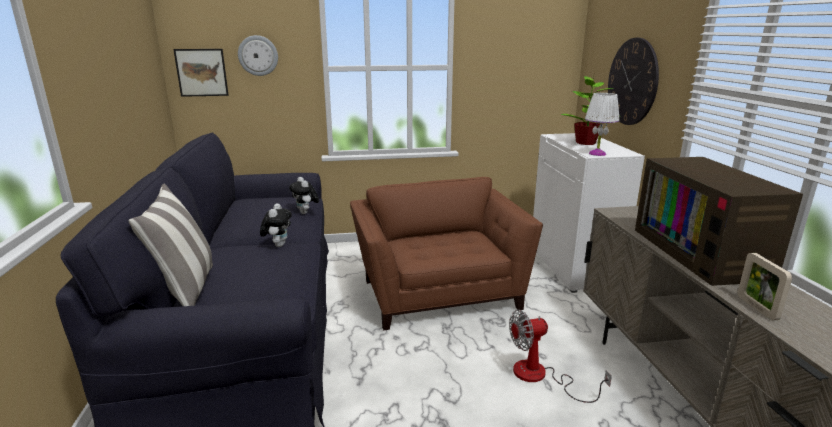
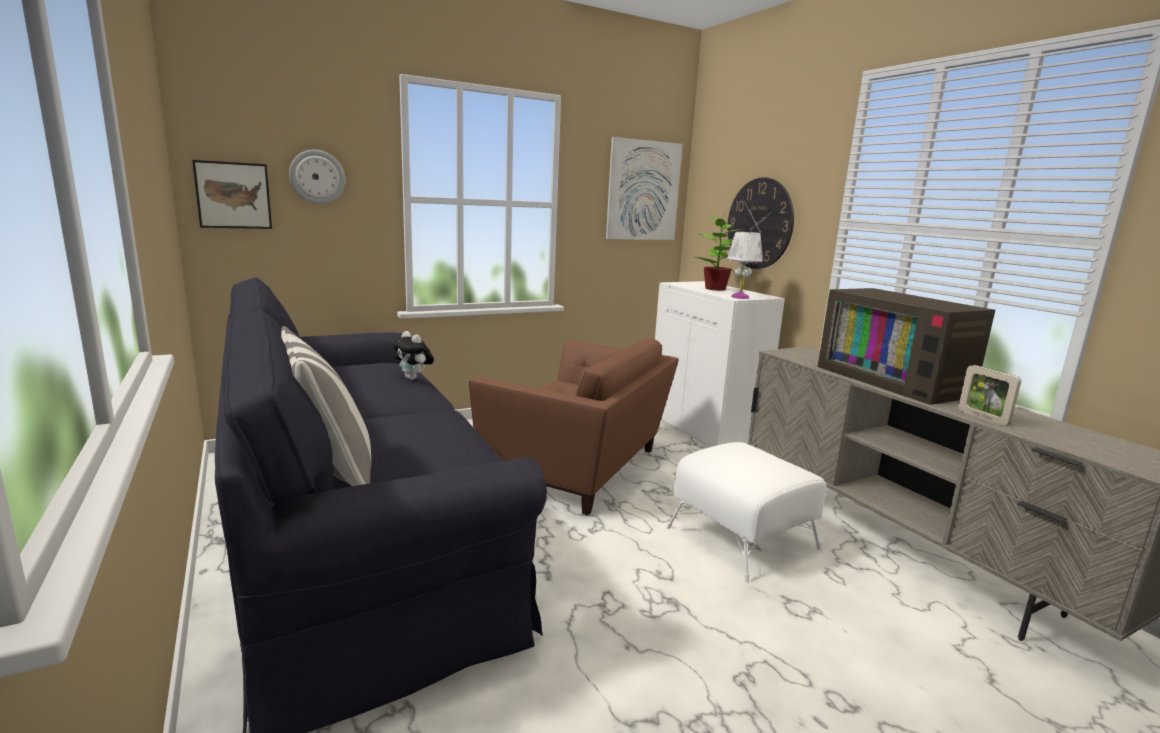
camera: 20 degrees left, 5 degrees down
plush toy [260,203,292,247] -> none
brown armchair [350,177,543,330] -> brown armchair turned 150 degrees clockwise [469,338,679,516]
fan [509,309,612,403] -> white ottoman [666,442,827,583]
none -> picture [606,137,682,240]

